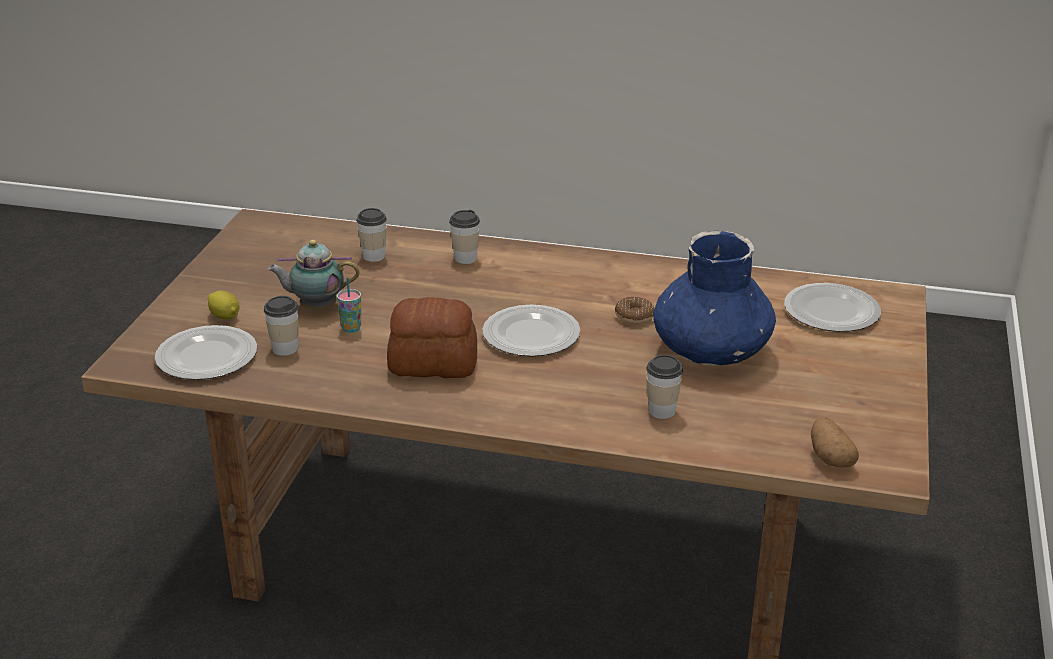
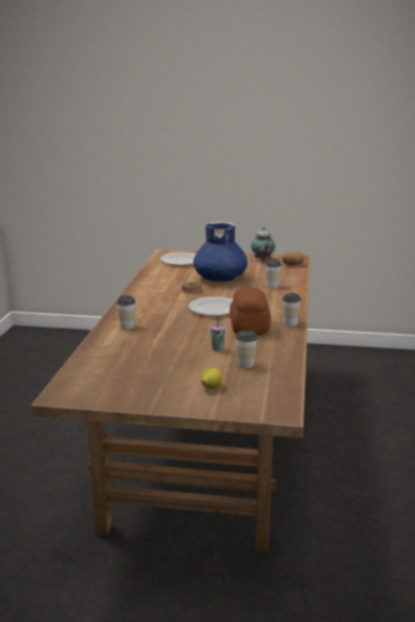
camera: 95 degrees left, 10 degrees down
plate [155,325,257,380] -> none
teapot [267,240,359,309] -> teapot moved to [251,227,275,261]
cup [356,208,387,262] -> cup moved to [282,293,301,326]

